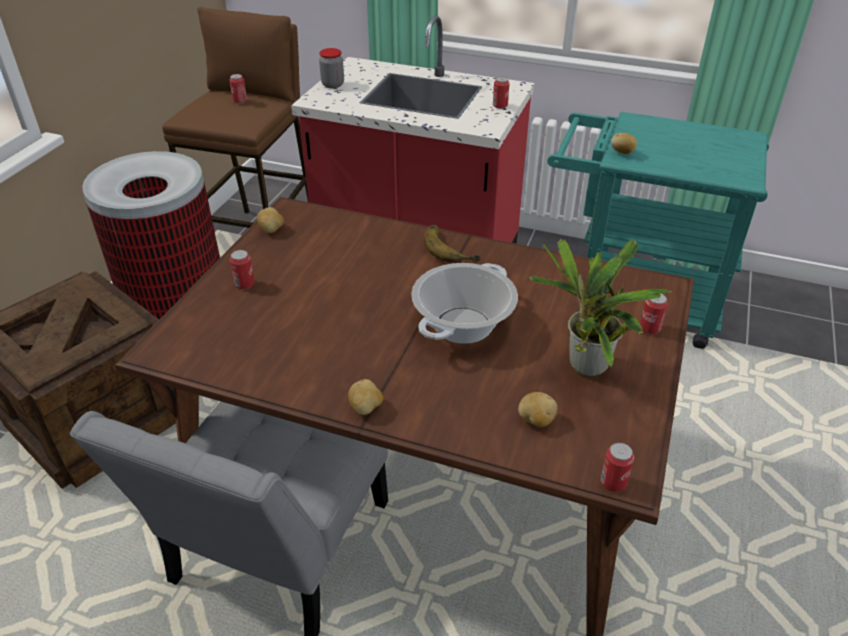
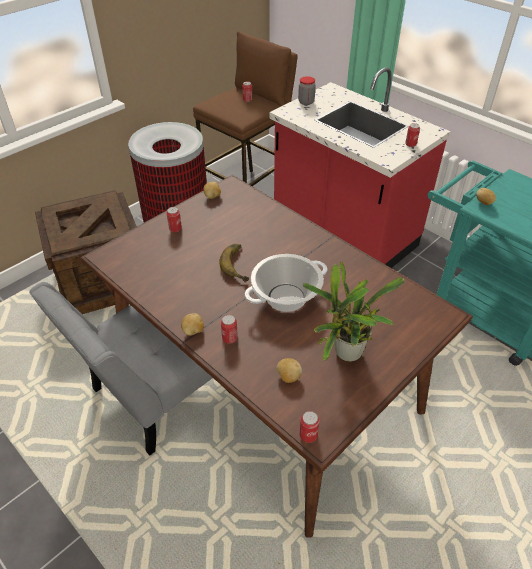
camera: 25 degrees right, 5 degrees up
banana [424,225,481,263] -> banana moved to [219,244,249,281]
can [640,294,668,334] -> can moved to [221,315,238,344]

